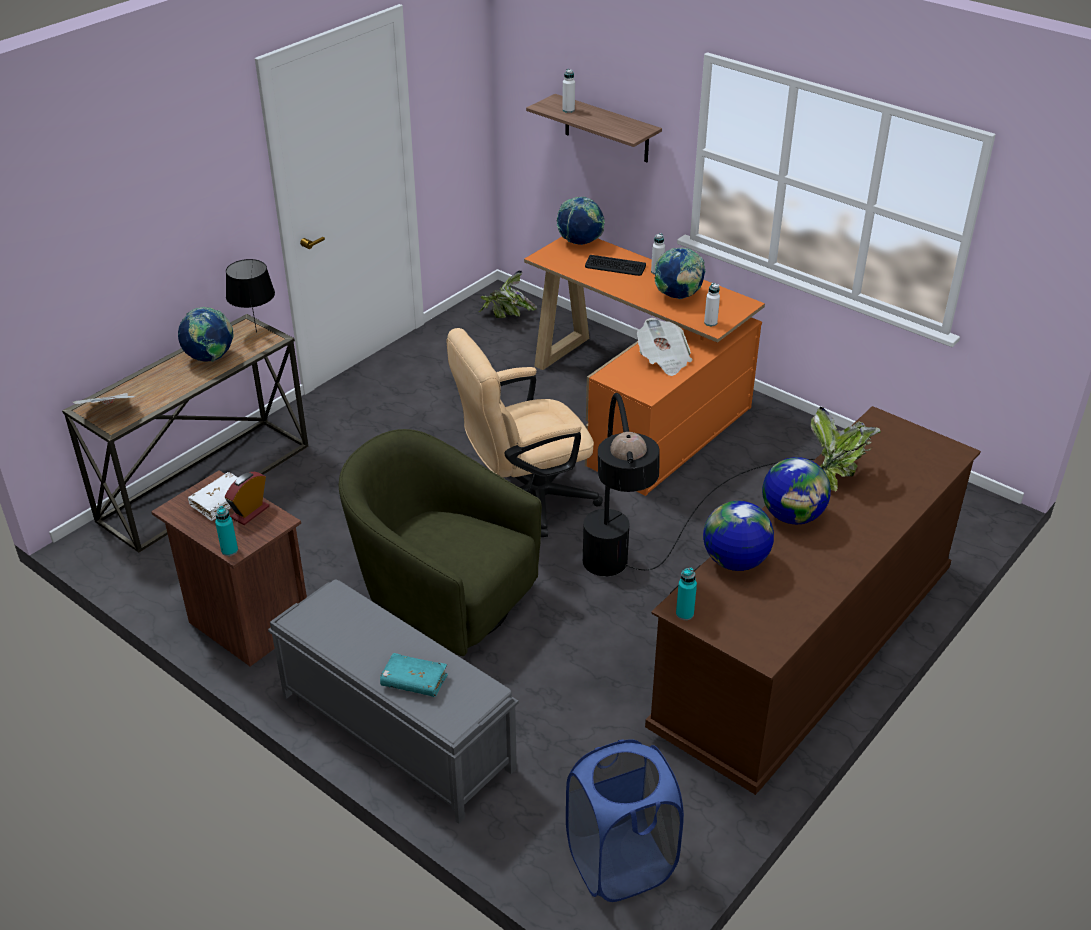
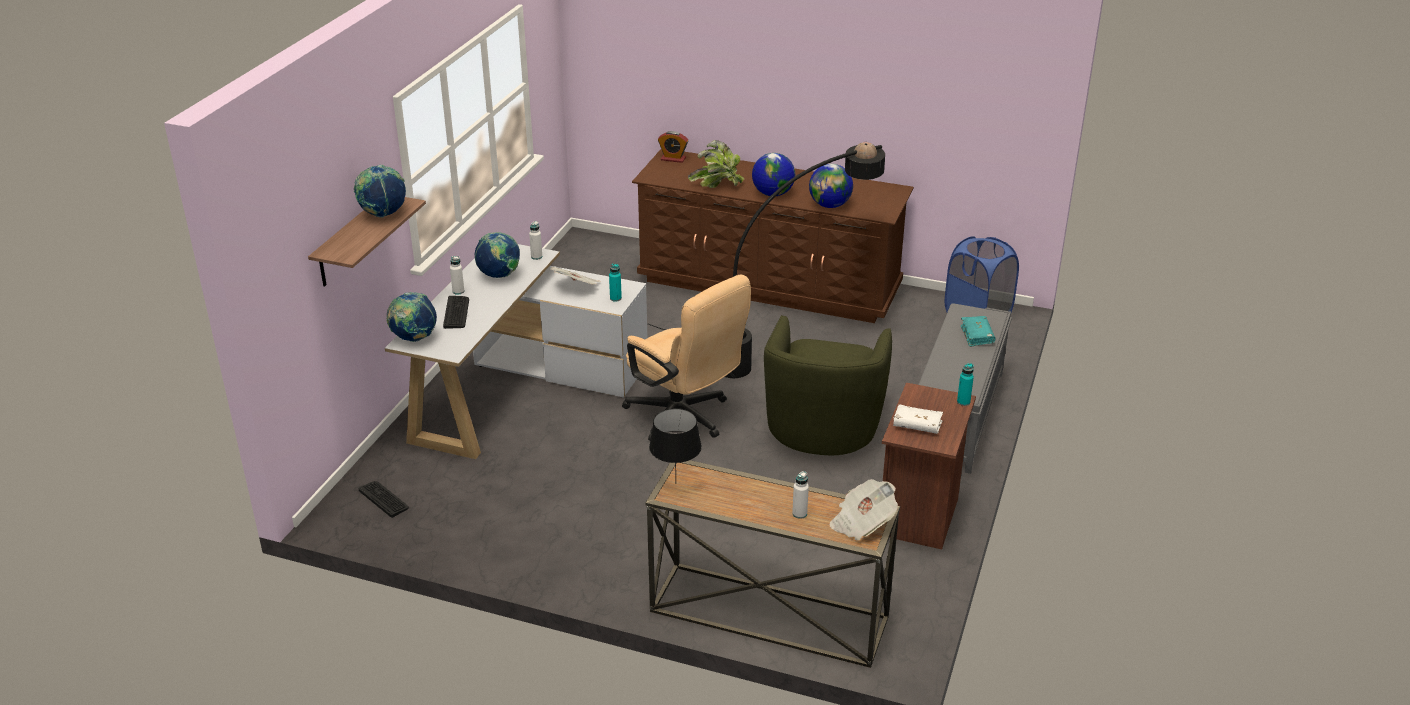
camera: 110 degrees left, 5 degrees down
globe [178,307,234,362] -> globe moved to [354,165,406,217]
alarm clock [225,472,269,525] -> alarm clock moved to [658,131,688,163]
potted plant [479,270,537,318] -> keyboard [359,481,409,518]
orange desk [524,237,765,496] -> white desk [385,244,648,459]
white bottle [562,69,575,113] -> white bottle moved to [792,471,809,519]
turquoise bottle [676,567,697,620] -> turquoise bottle moved to [609,264,622,302]

